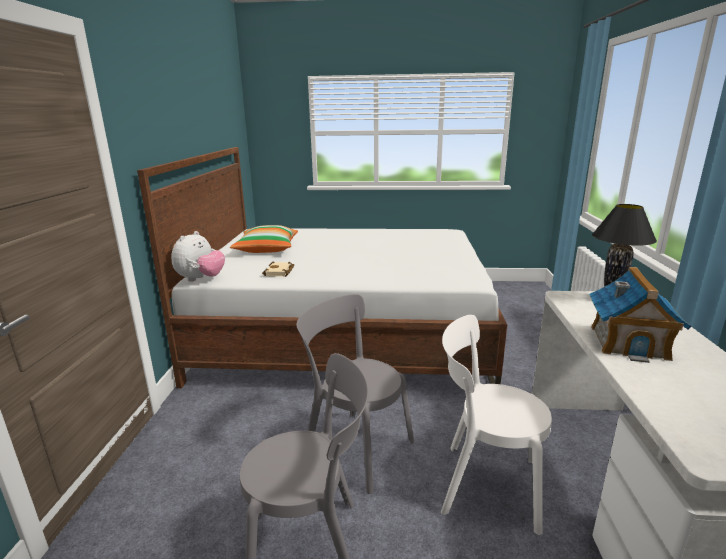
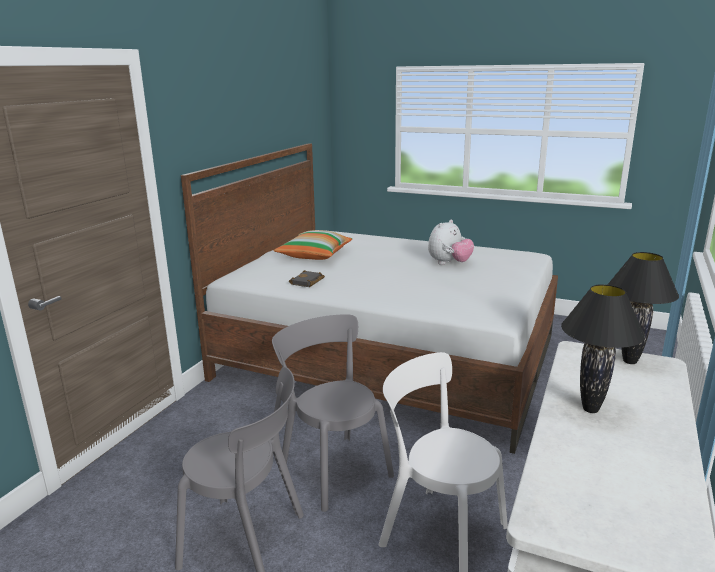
camera: 20 degrees right, 0 degrees up
plush toy [171,231,225,282] -> plush toy moved to [428,219,474,265]
beige book [262,262,294,277] -> black book [289,270,325,287]
toy house [589,267,691,363] -> black table lamp [561,284,645,413]

